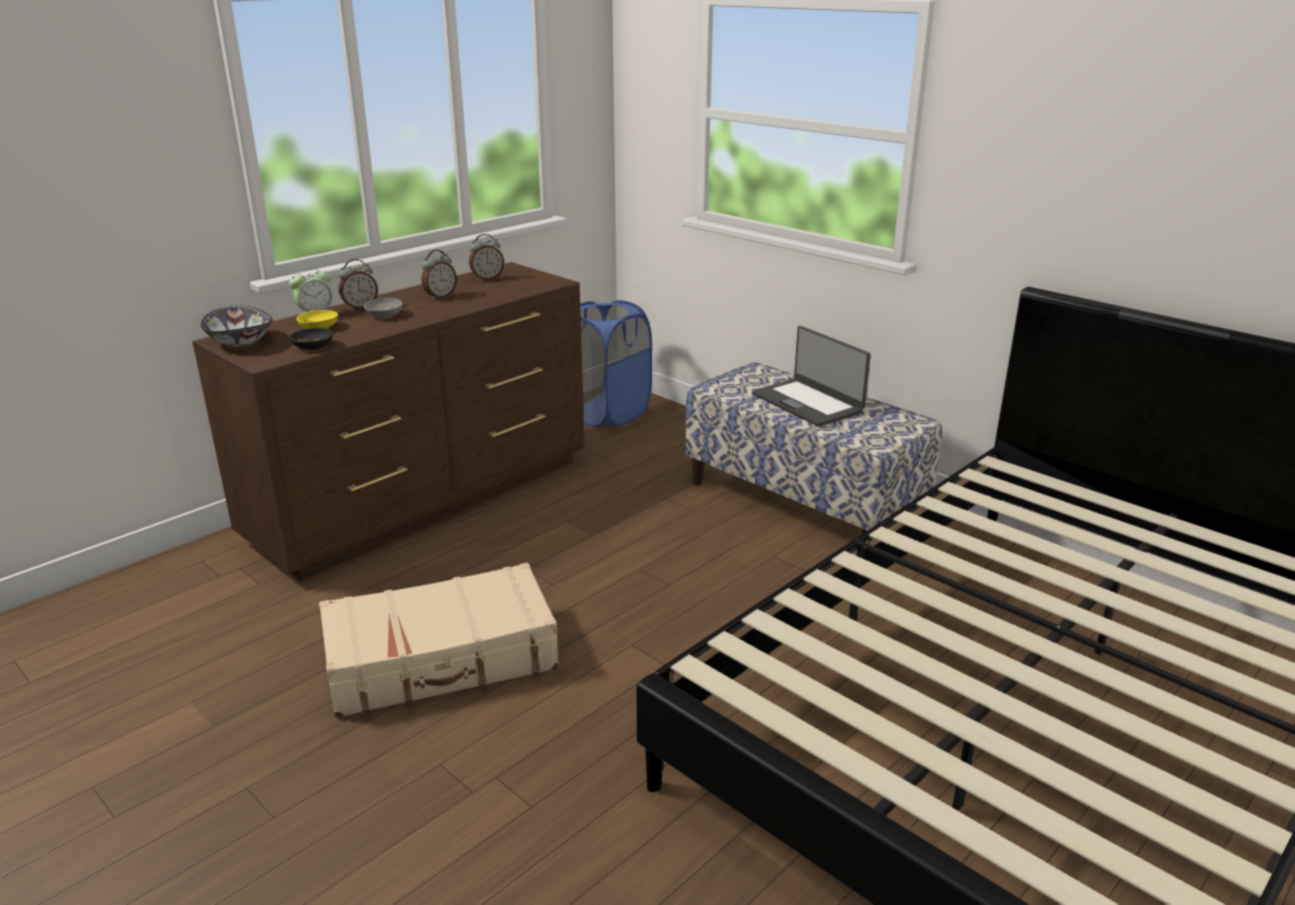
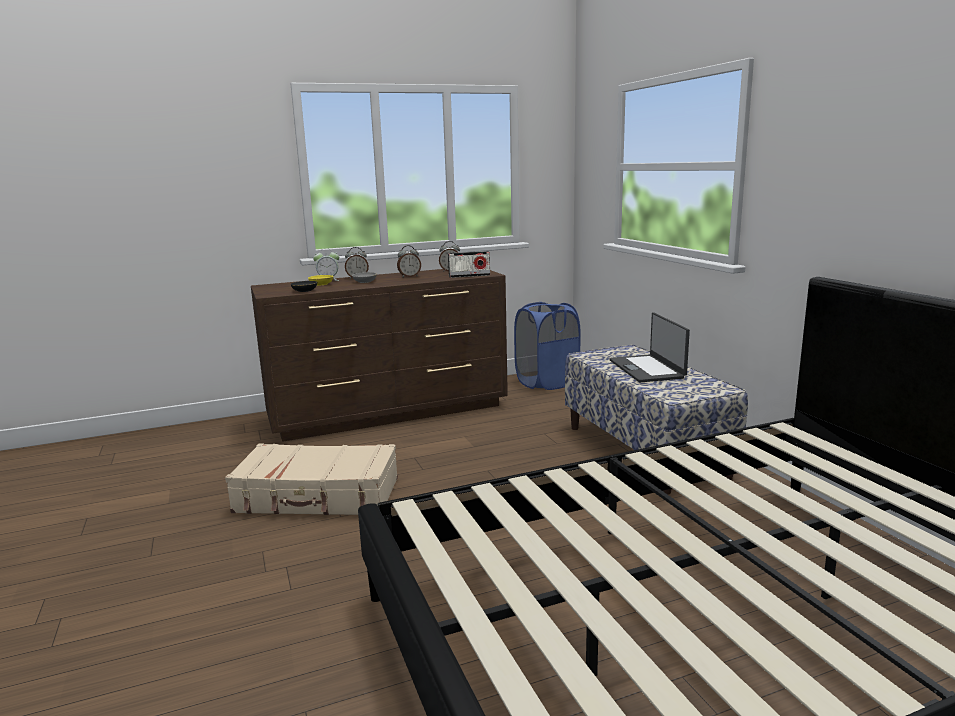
camera: 25 degrees right, 10 degrees down
bowl [201,305,273,347] -> none
none -> radio [448,251,490,278]

